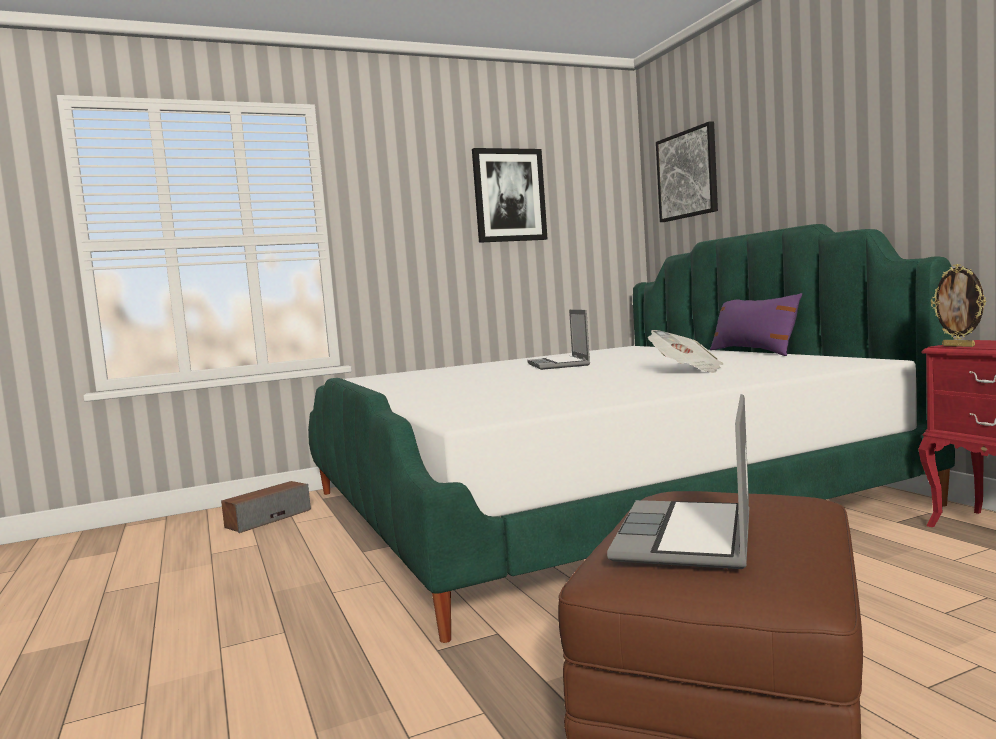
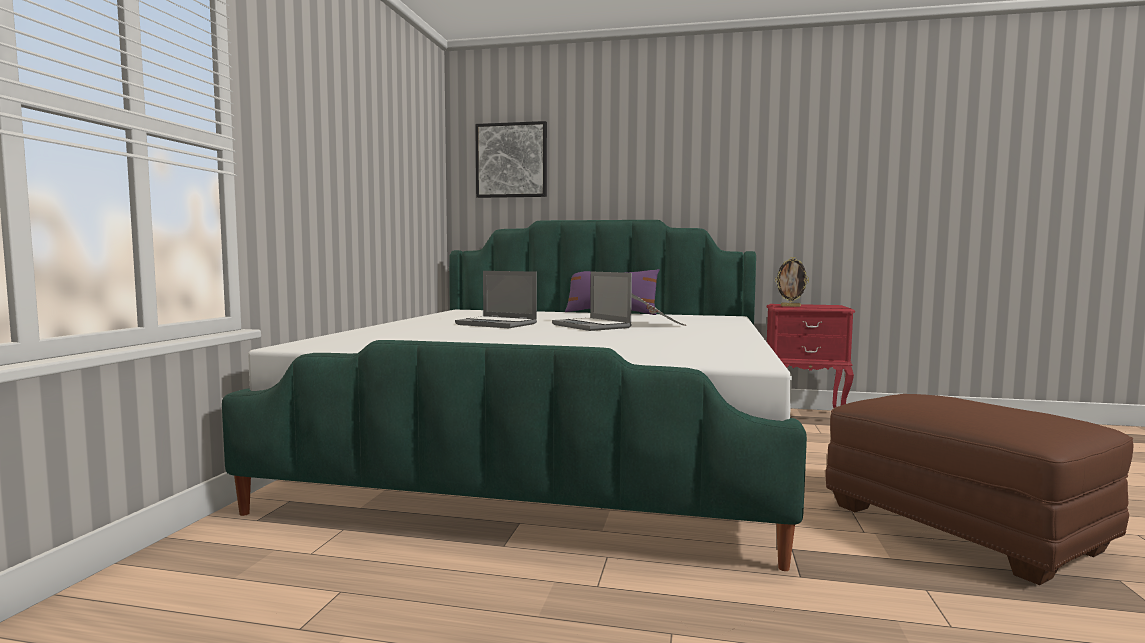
camera: 55 degrees left, 0 degrees up
speaker [221,481,311,533] -> none
picture [472,148,548,243] -> none
laptop [607,394,749,569] -> laptop moved to [552,271,632,331]

